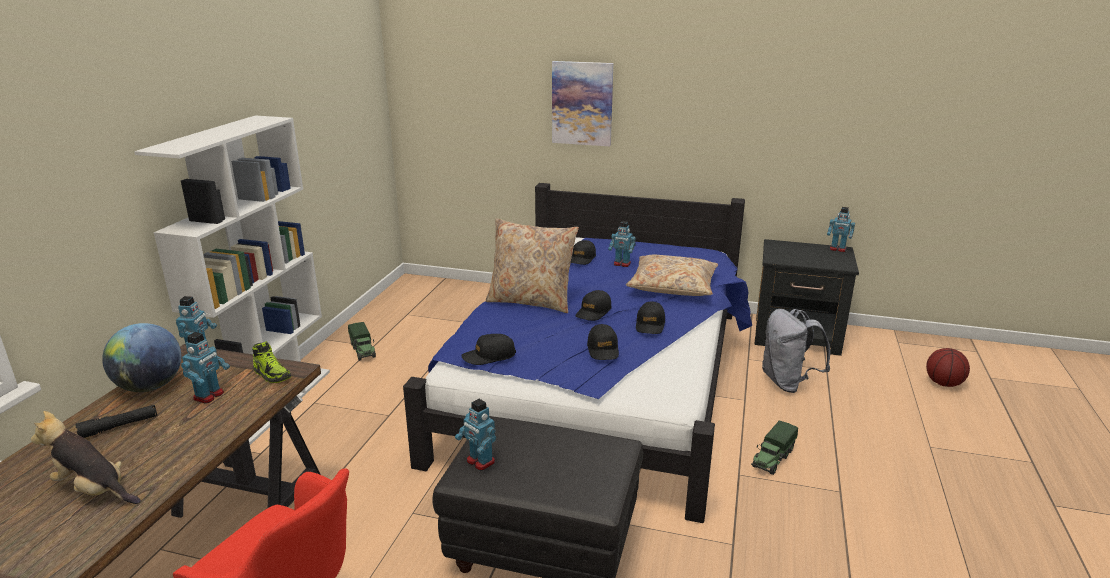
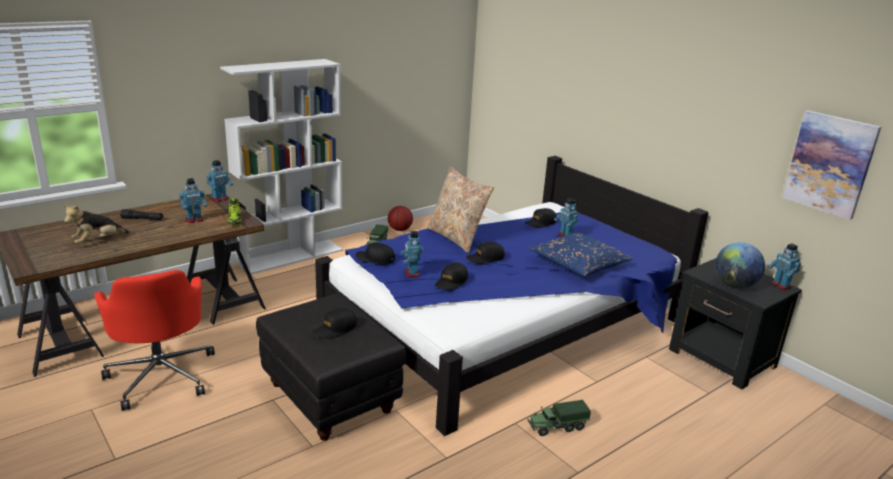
camera: 35 degrees right, 0 degrees up
plush toy [31,411,141,504] -> plush toy turned 105 degrees counterclockwise [63,205,129,244]
globe [102,323,181,392] -> globe moved to [715,242,765,288]
toy robot [455,399,496,471] -> toy robot moved to [401,231,423,278]
picture [552,61,613,146] -> picture moved to [782,110,881,220]
beige pillow [626,255,718,296] -> blue pillow [529,233,633,276]
black cap [636,301,665,334] -> black cap moved to [313,308,357,339]
grey backpack [762,309,831,393] -> none
basketball [926,348,970,387] -> basketball moved to [388,206,413,231]

